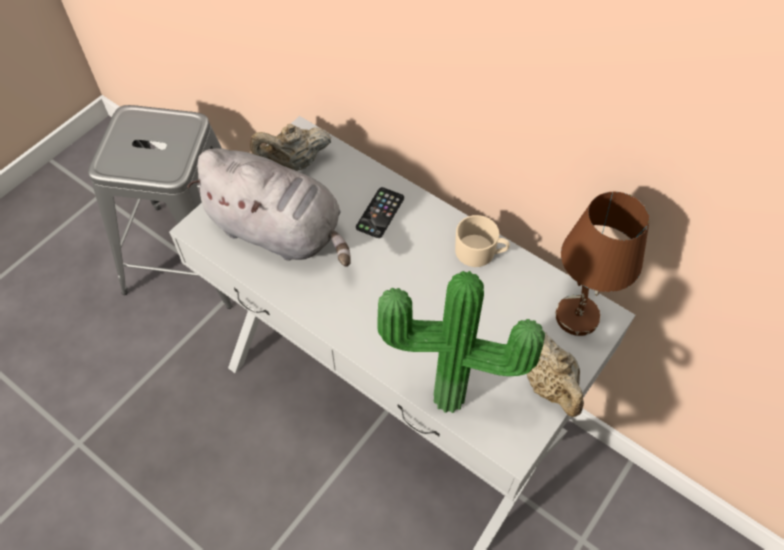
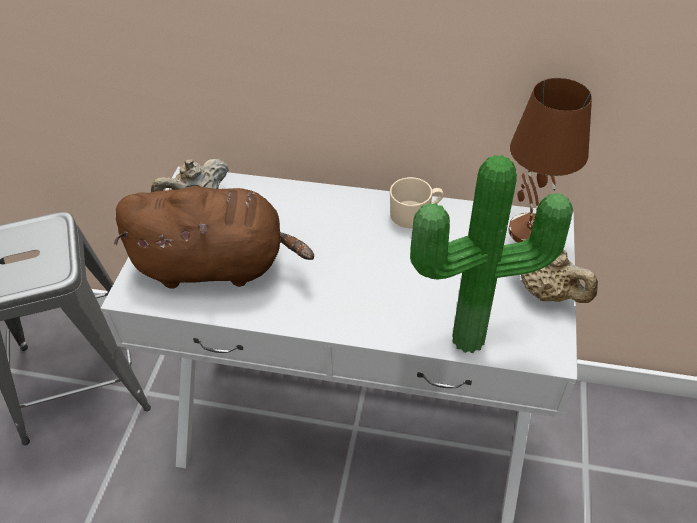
camera: 25 degrees left, 10 degrees down
grey plush toy [187,148,351,267] -> brown plush toy [114,186,314,288]
phone [356,187,404,238] -> none

